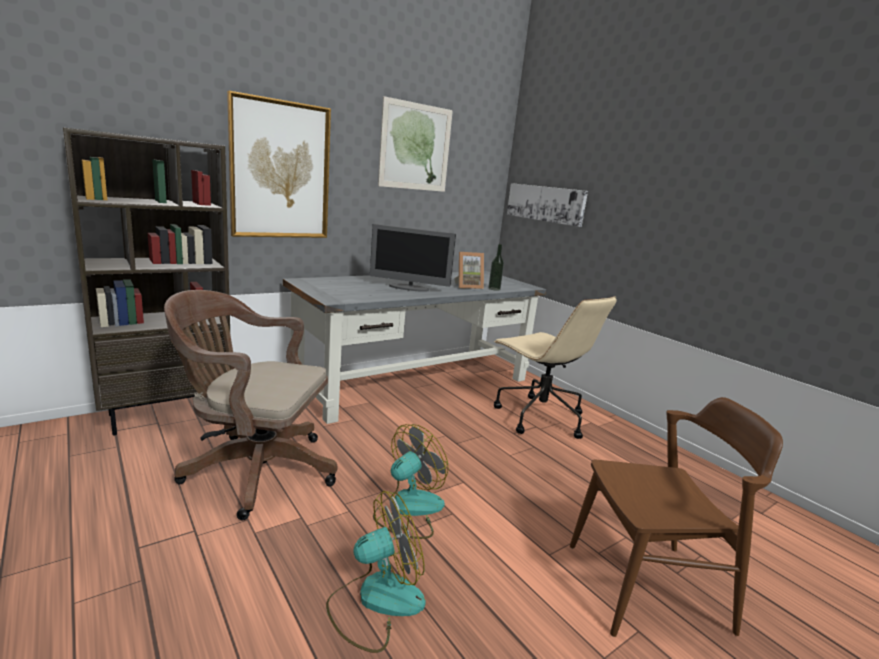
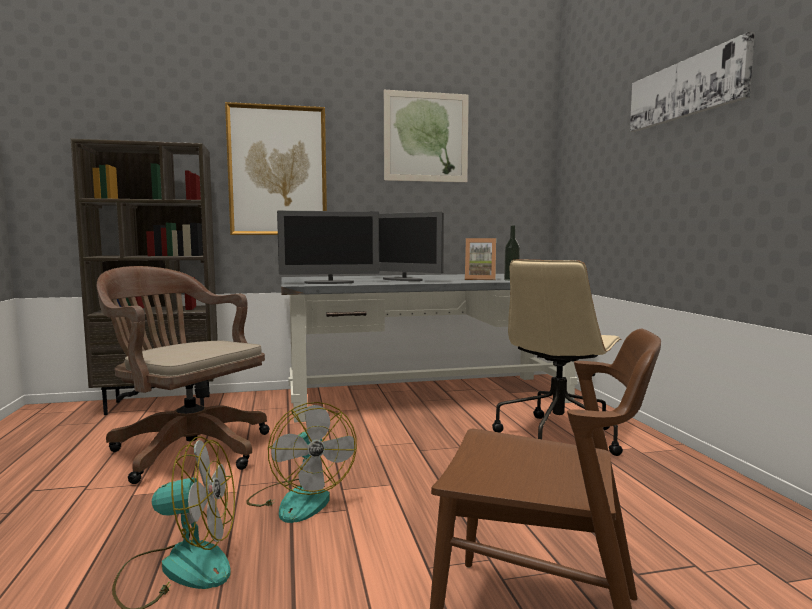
camera: 25 degrees right, 10 degrees down
fan [373,424,449,539] -> fan turned 90 degrees clockwise [246,402,357,523]
beige office chair [494,296,617,439] -> beige office chair turned 45 degrees clockwise [492,259,623,456]
picture [507,183,588,227] -> picture moved to [630,32,755,132]
none -> monitor [277,211,379,284]

